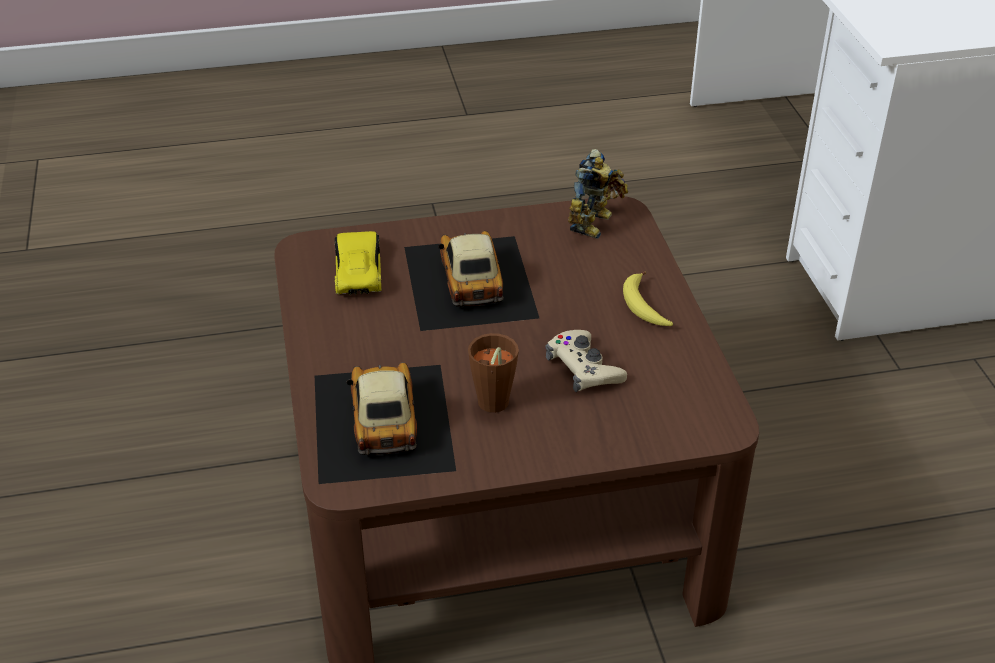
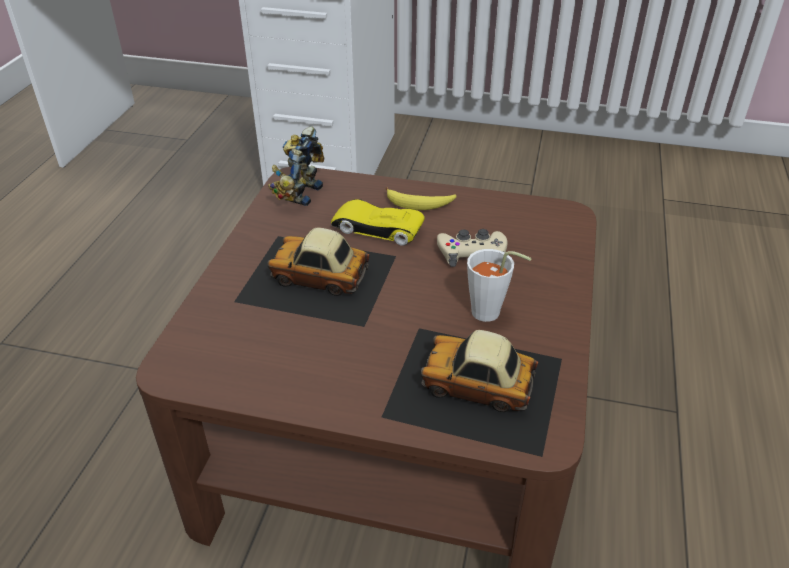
camera: 65 degrees left, 0 degrees up
yellow toy car [335,231,382,295] -> yellow toy car moved to [331,199,425,246]
brown cup [468,333,519,413] -> white cup [467,249,531,322]
toy robot [568,149,628,239] -> toy robot turned 120 degrees counterclockwise [268,126,324,206]

